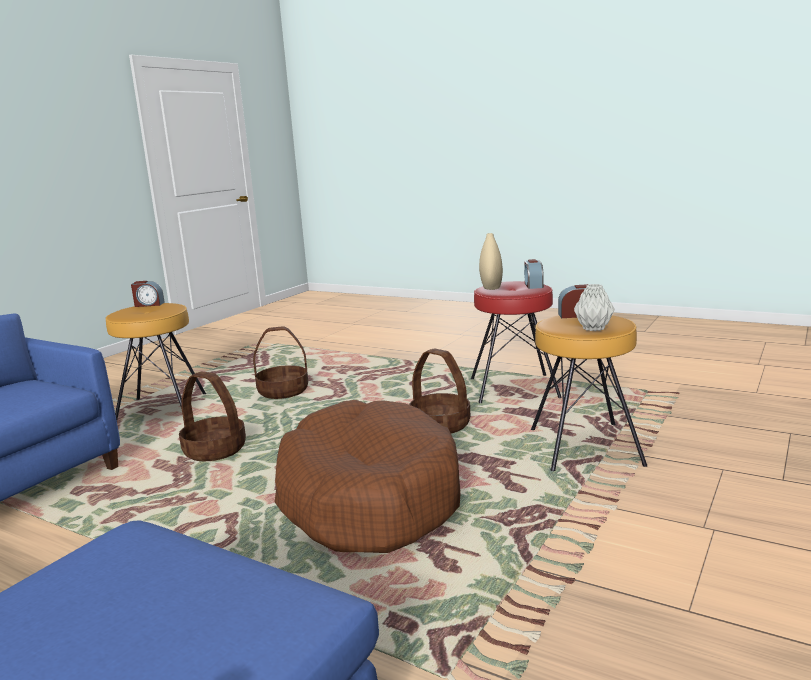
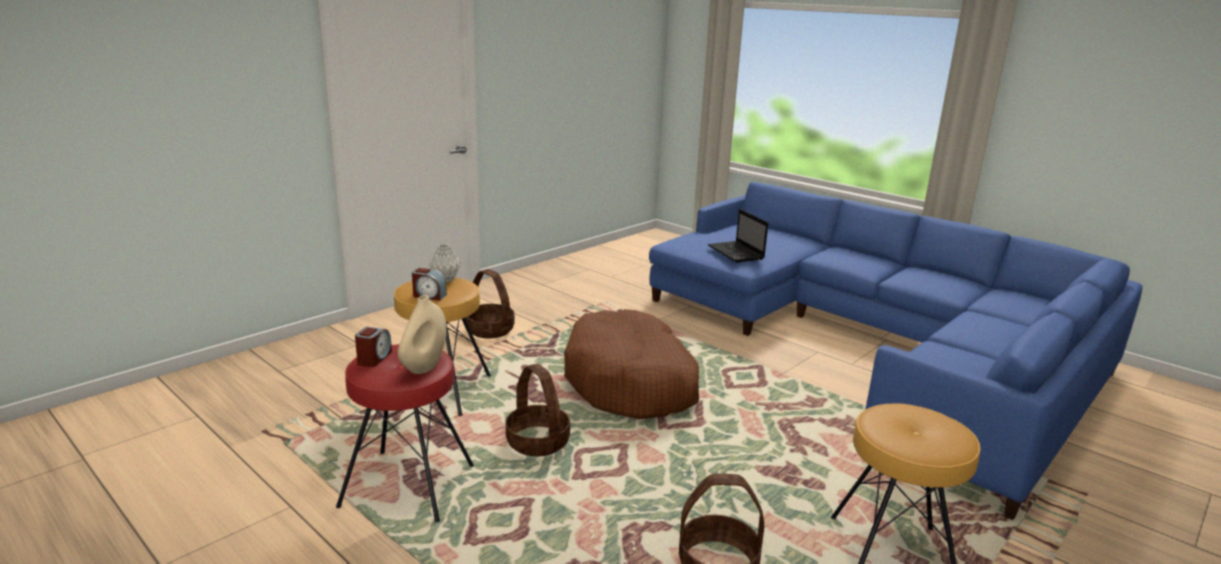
camera: 170 degrees left, 5 degrees up
alarm clock [131,281,165,307] -> none
basket [179,372,246,461] -> basket moved to [465,269,514,339]
none -> laptop [708,209,768,262]

